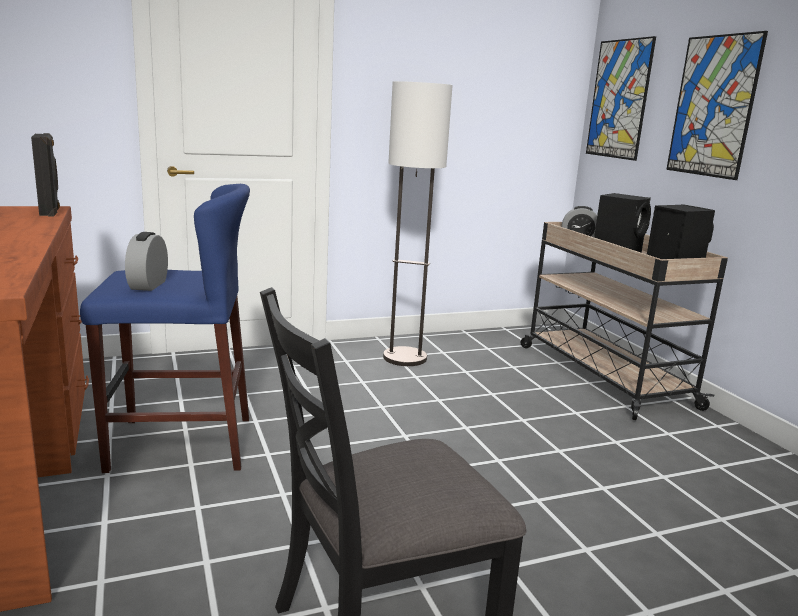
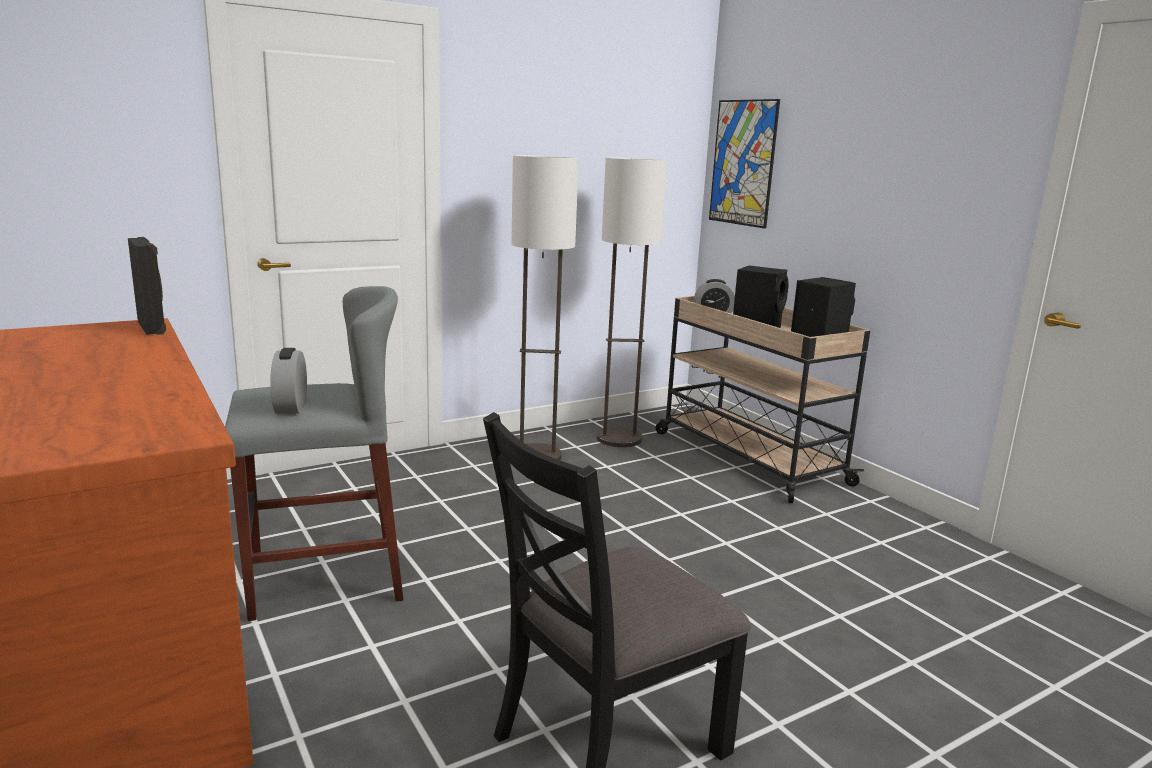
camera: 10 degrees left, 0 degrees up
blue stool [80,184,250,473] -> grey stool [225,286,404,621]
picture [666,31,768,180] -> none
none -> floor lamp [597,157,667,447]

